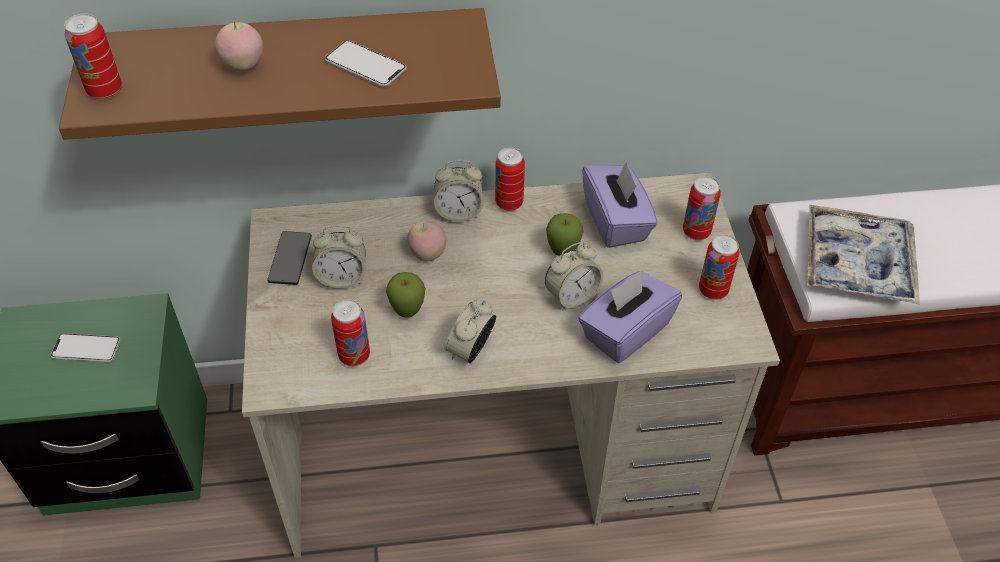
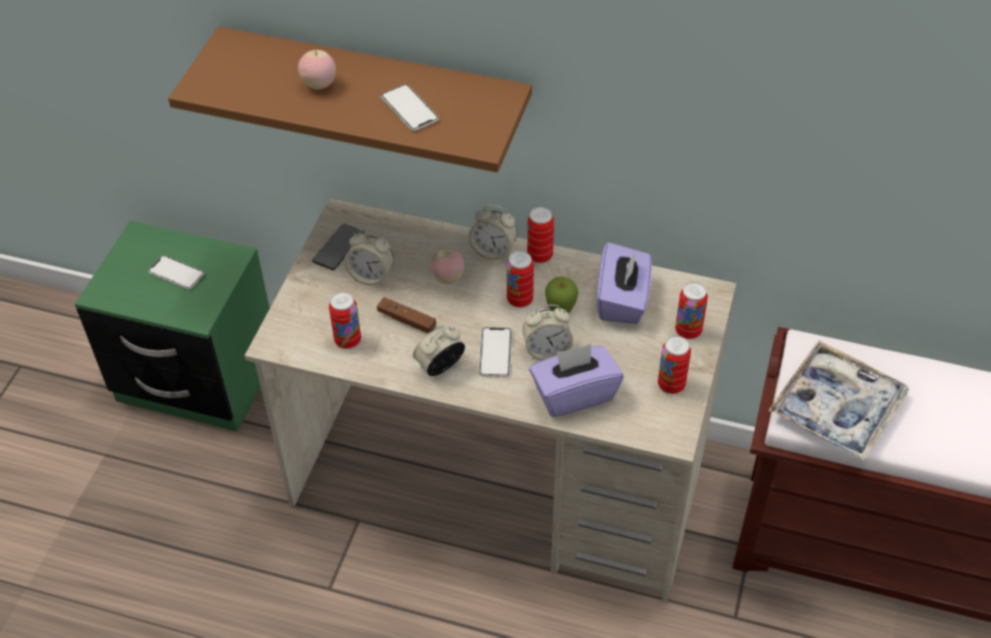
camera: 25 degrees right, 0 degrees up
can [65,14,122,99] -> can moved to [507,251,534,308]
apple [386,272,425,318] -> brown game controller [377,297,436,333]
none -> phone [479,327,512,377]

